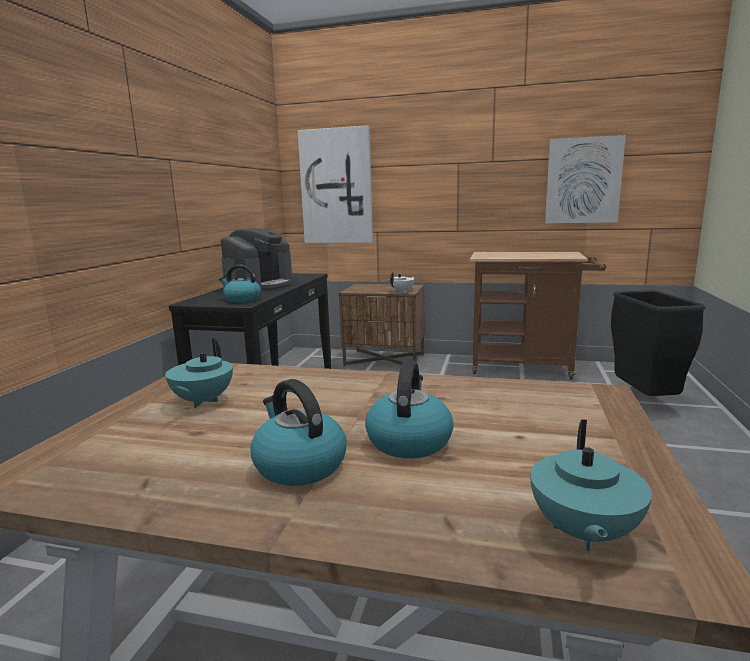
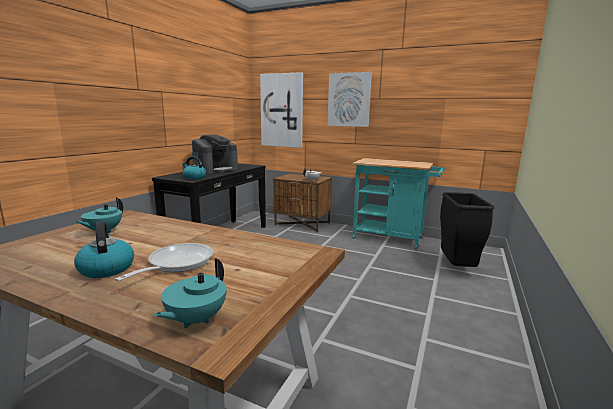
camera: 10 degrees right, 0 degrees up
kettle [365,361,453,459] -> frying pan [115,243,213,281]
brown cart [470,252,606,379] -> turquoise cart [352,158,445,249]
picture [545,135,626,223] -> picture moved to [327,72,372,127]

